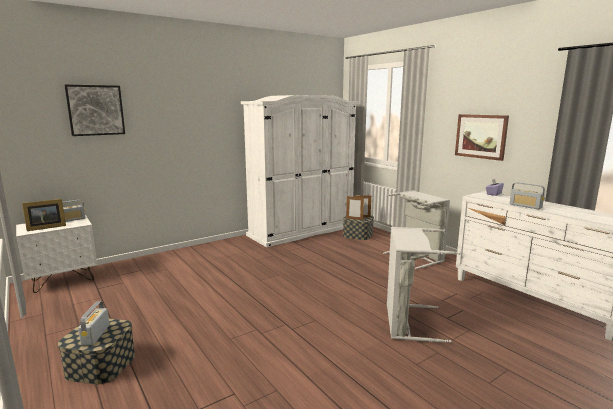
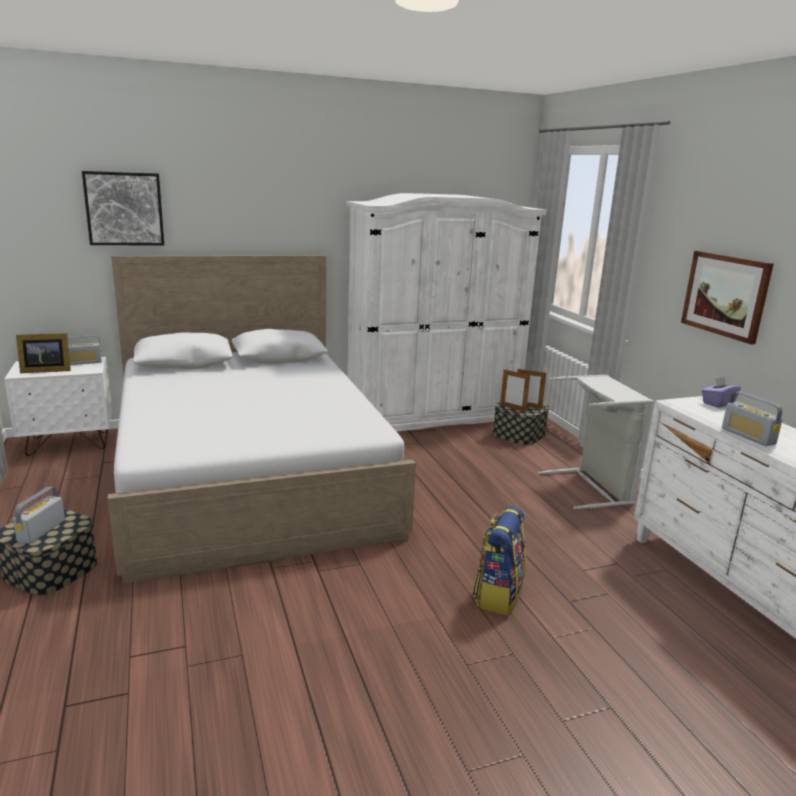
camera: 15 degrees right, 5 degrees up
grey laundry basket [387,227,461,343] -> backpack [472,506,526,616]
none -> white bed [107,255,416,584]

